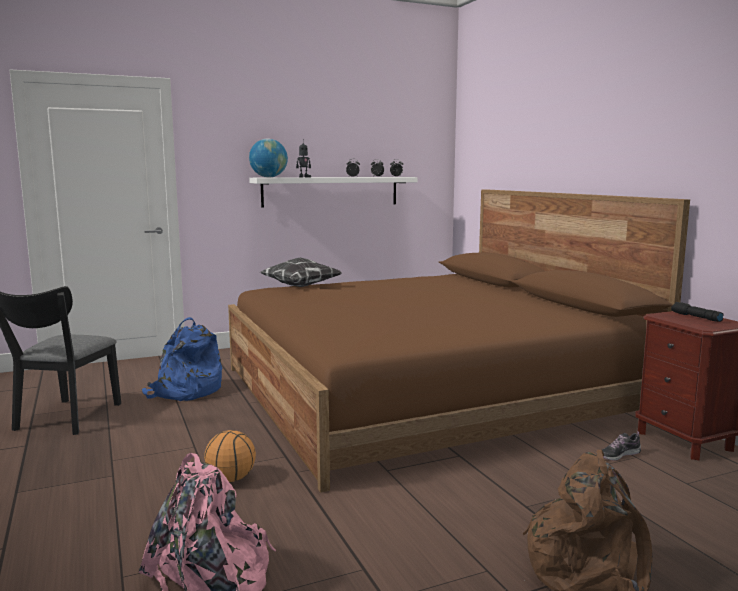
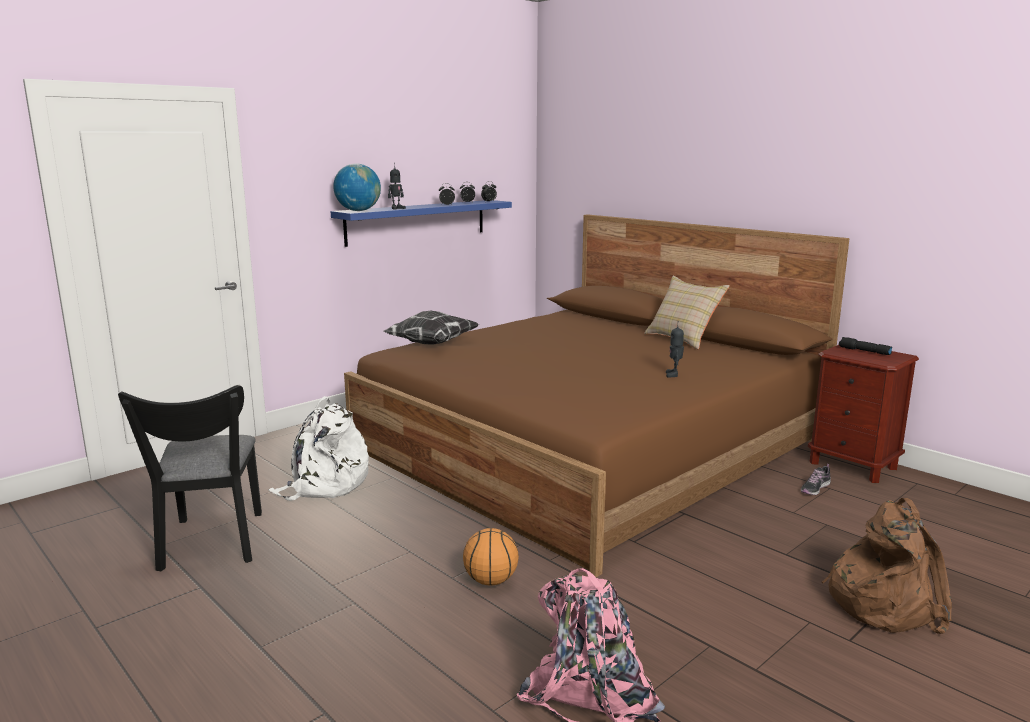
camera: 20 degrees left, 5 degrees up
blue backpack [142,317,222,401] -> white backpack [269,396,369,501]
white shelf [249,177,418,207] -> blue shelf [331,200,512,247]
none -> beige pillow [644,276,730,349]
none -> toy robot [666,326,684,378]

